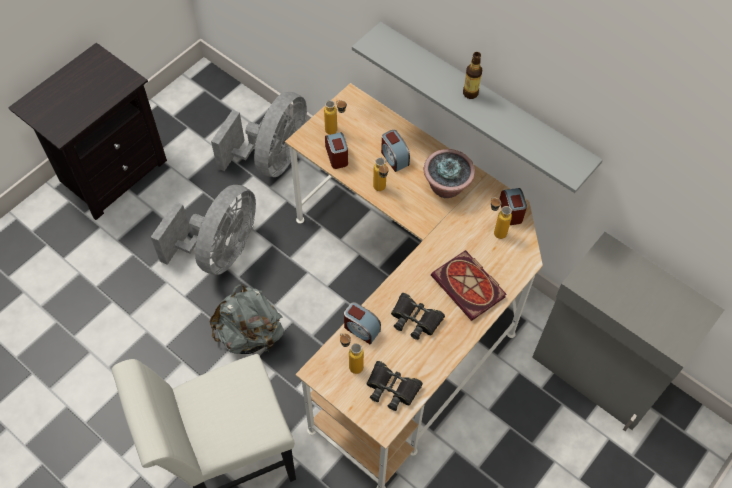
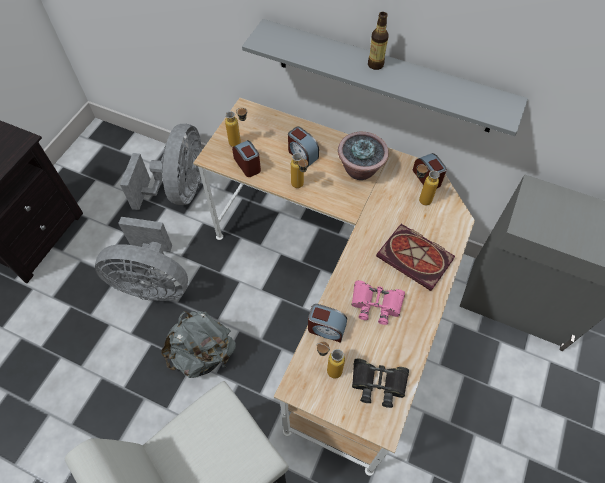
camera: 15 degrees left, 0 degrees up
grey fan [151,185,256,275] -> grey fan turned 90 degrees clockwise [95,217,188,301]
black binoculars [391,293,445,340] -> pink binoculars [351,280,405,325]

